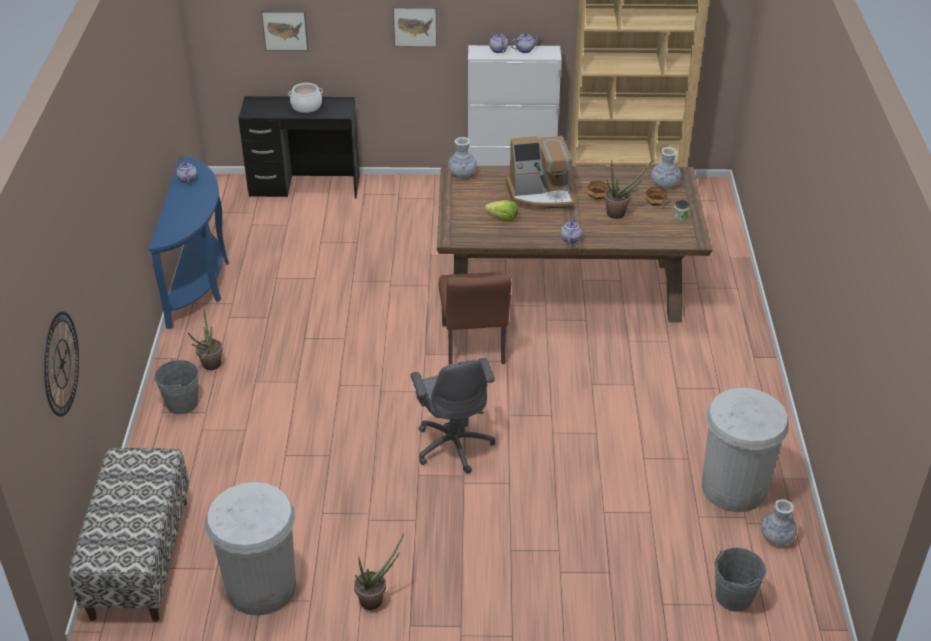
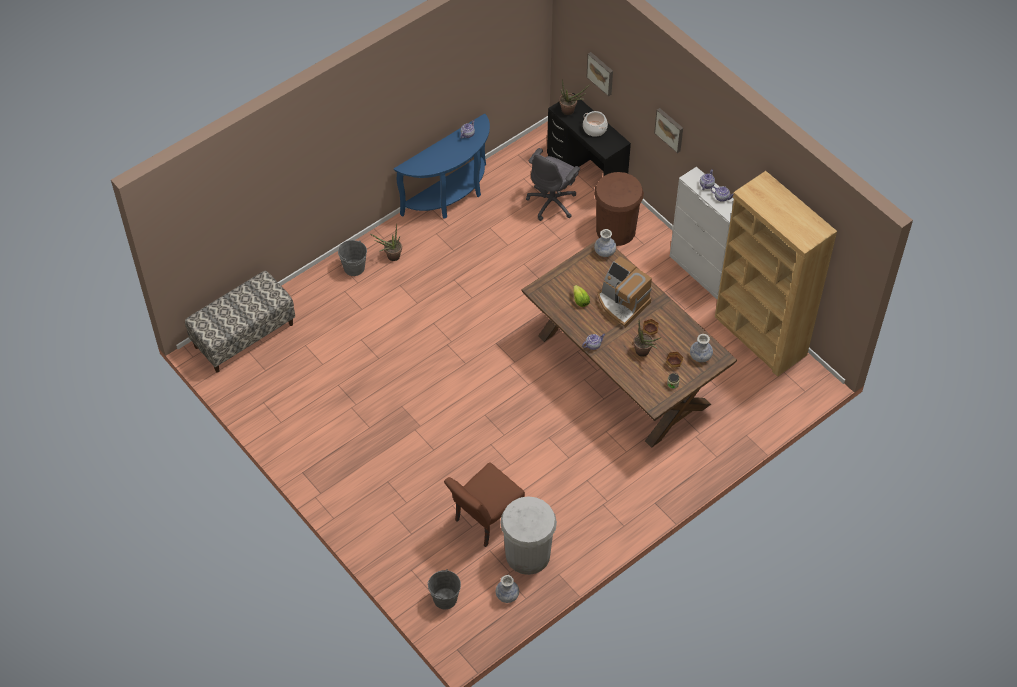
camera: 50 degrees right, 15 degrees up
wall clock [44,312,79,417] -> none
white trash can [206,482,296,616] -> none
potted plant [354,533,404,610] -> potted plant moved to [559,79,590,115]
grey office chair [411,358,495,474] -> grey office chair moved to [526,148,580,221]
brown chair [439,272,511,365] -> brown chair moved to [444,462,525,547]
none -> brown trash can [594,172,644,246]

